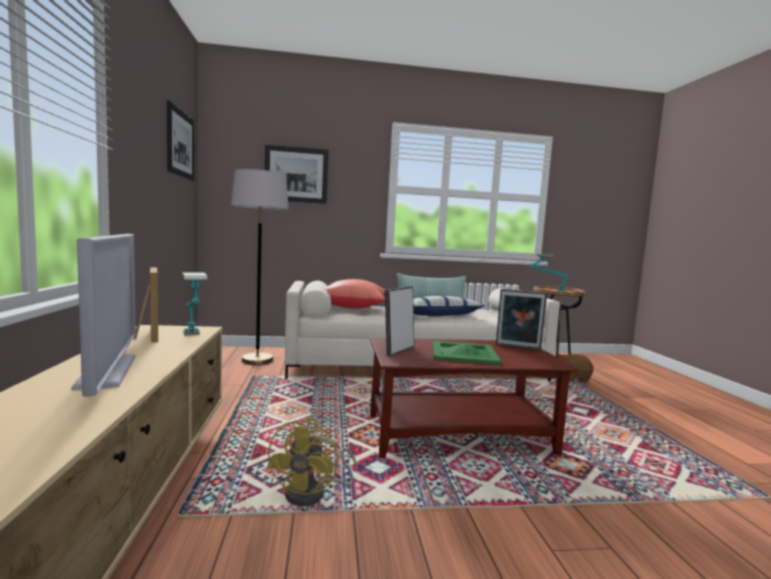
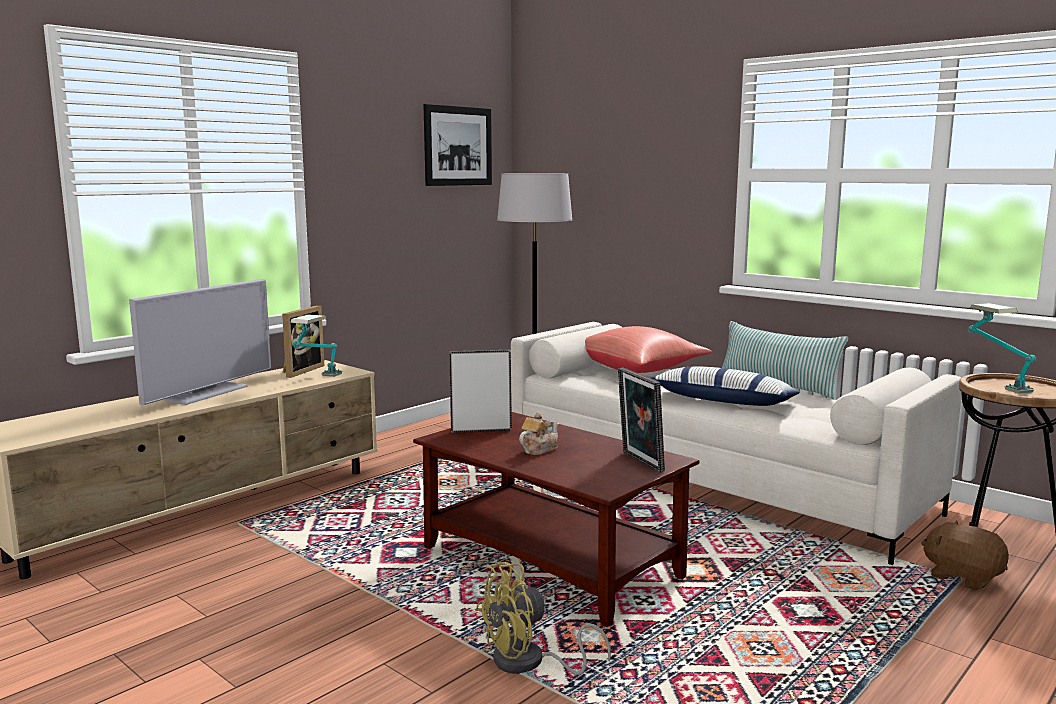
camera: 50 degrees right, 5 degrees up
picture [265,144,328,204] -> none
yellow fan [266,417,357,506] -> yellow fan moved to [475,562,611,675]
green tray [432,341,501,365] -> teapot [519,413,559,455]

